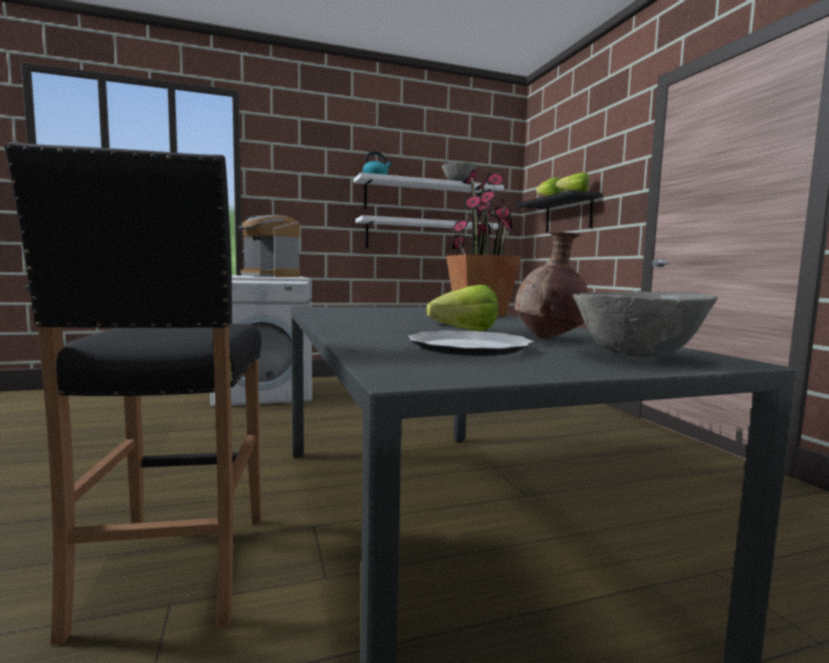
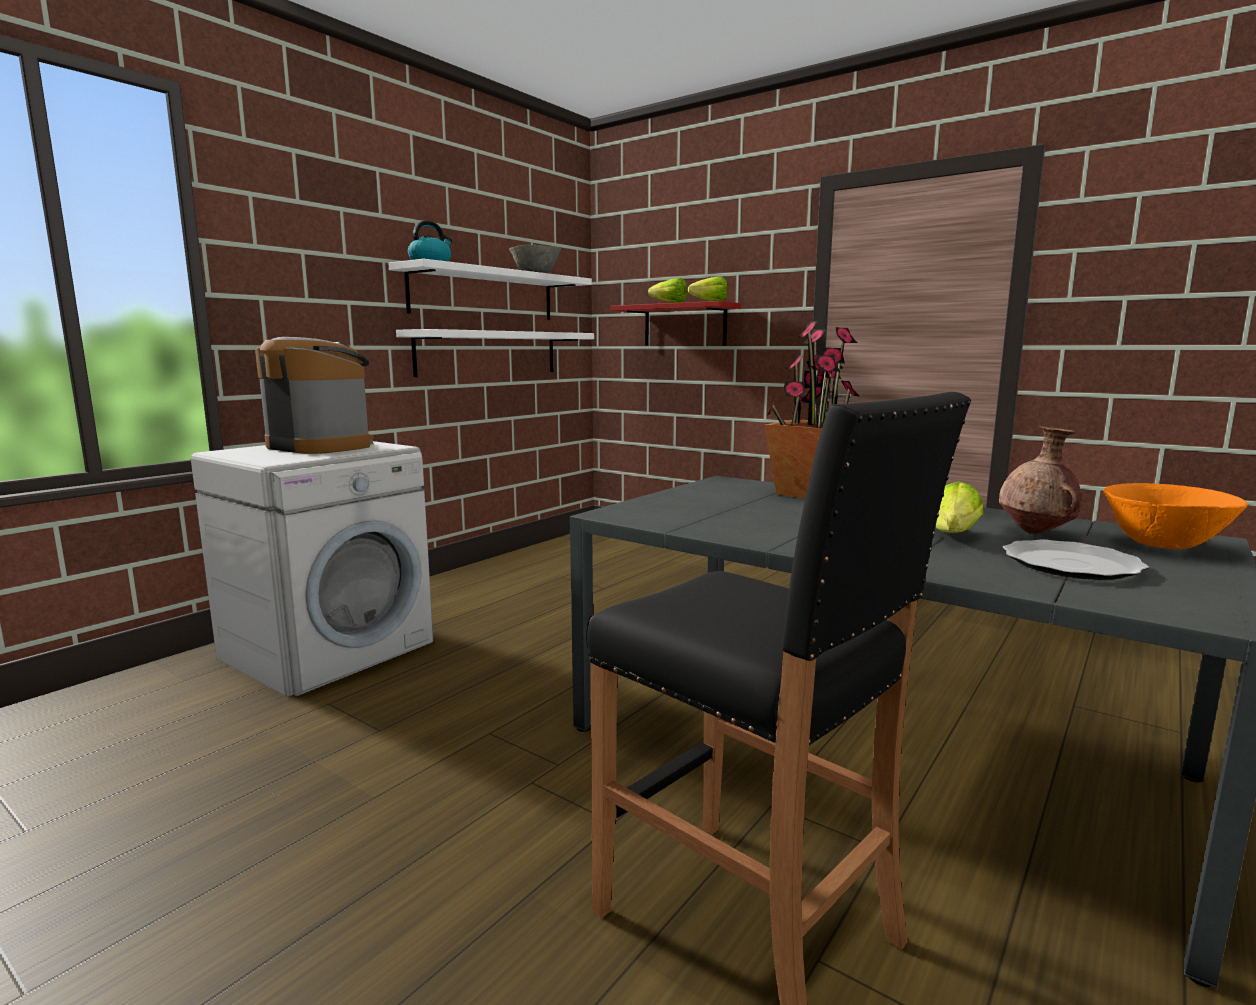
camera: 35 degrees left, 5 degrees up
coffee machine [238,215,300,277] -> coffee machine turned 150 degrees counterclockwise [255,337,374,454]
black shelf [516,190,602,233] -> red shelf [610,301,741,346]
grey bowl [573,292,718,357] -> orange bowl [1103,483,1248,549]

